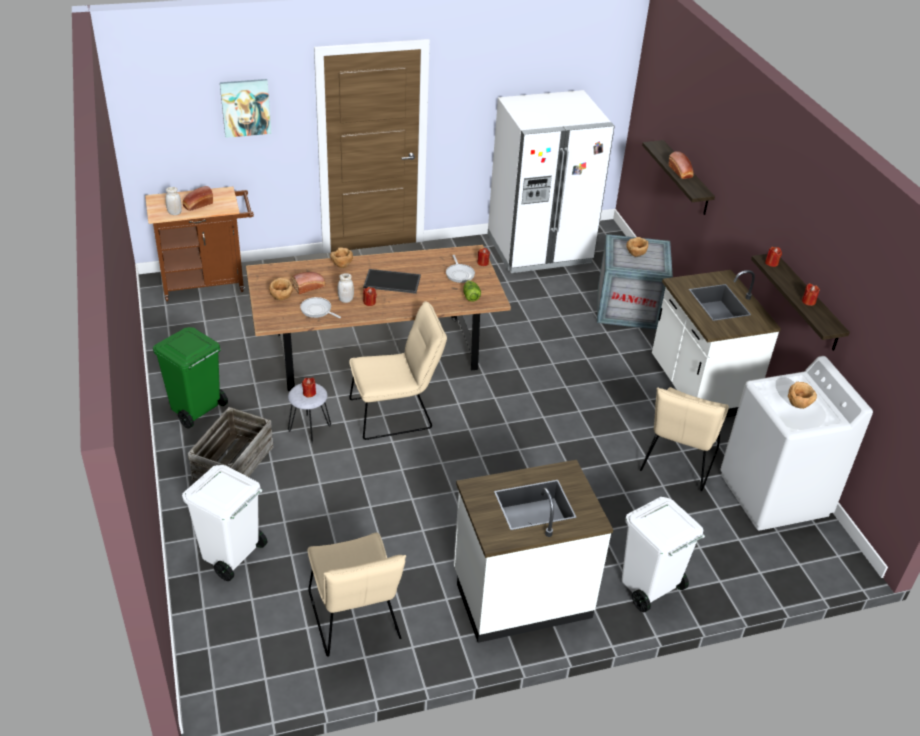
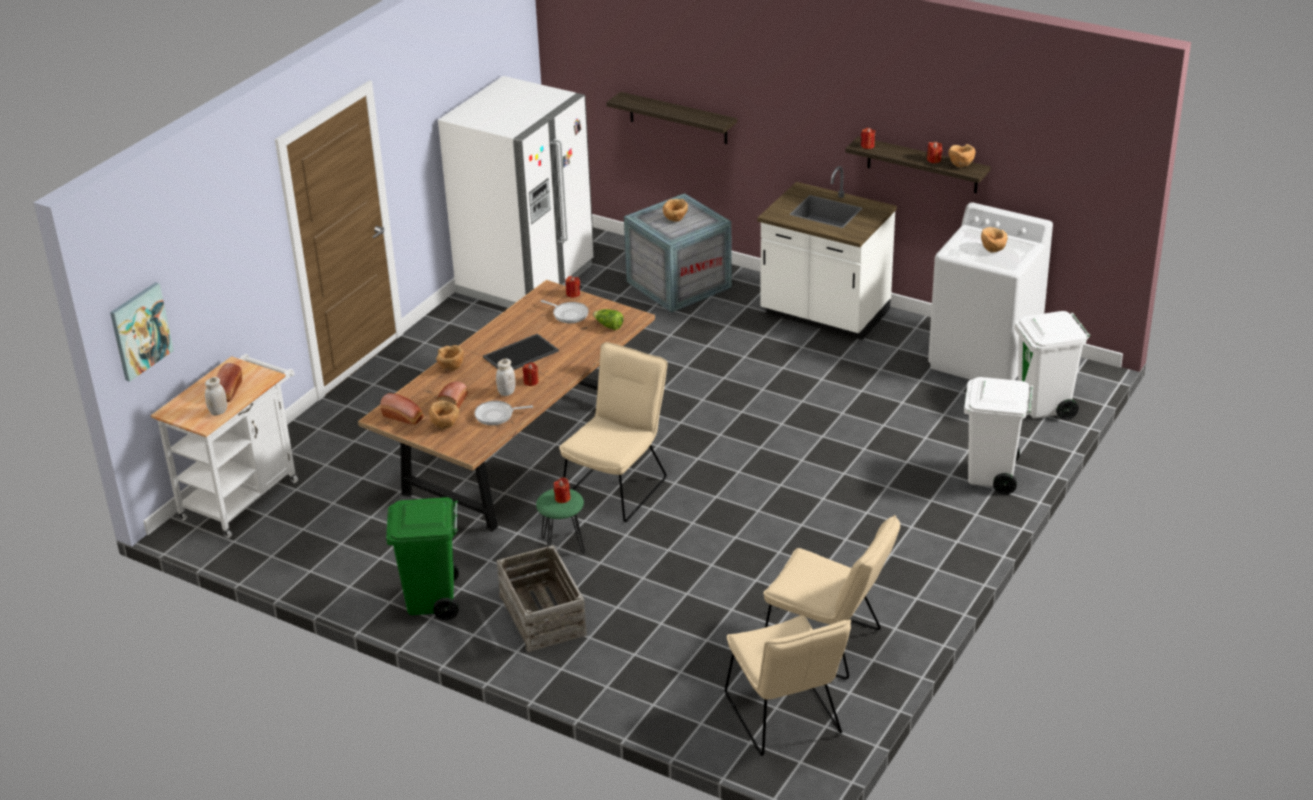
camera: 40 degrees left, 5 degrees down
brown cart [145,187,254,301] -> white cart [151,354,298,538]
white trash can [182,465,267,581] -> white trash can moved to [1015,311,1090,420]
picture [220,79,271,138] -> picture moved to [110,282,174,382]
grey stool [288,383,331,443] -> green stool [536,489,585,558]
white counter [454,460,613,643] -> none
beige chair [640,387,729,491] -> beige chair moved to [725,615,851,756]
bread [669,151,694,179] -> bread moved to [380,393,424,425]
none -> brown bowl [948,144,976,168]

